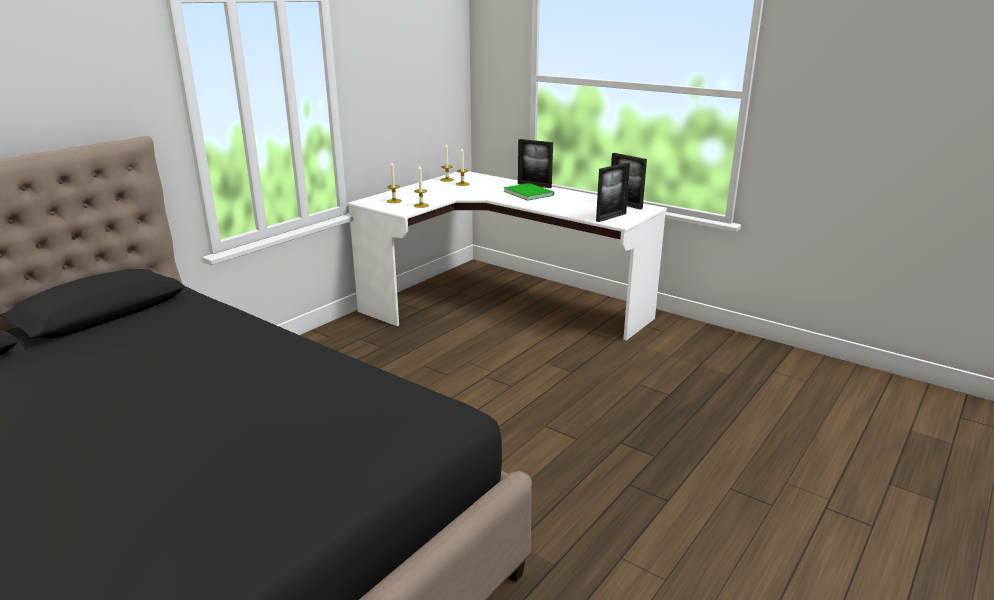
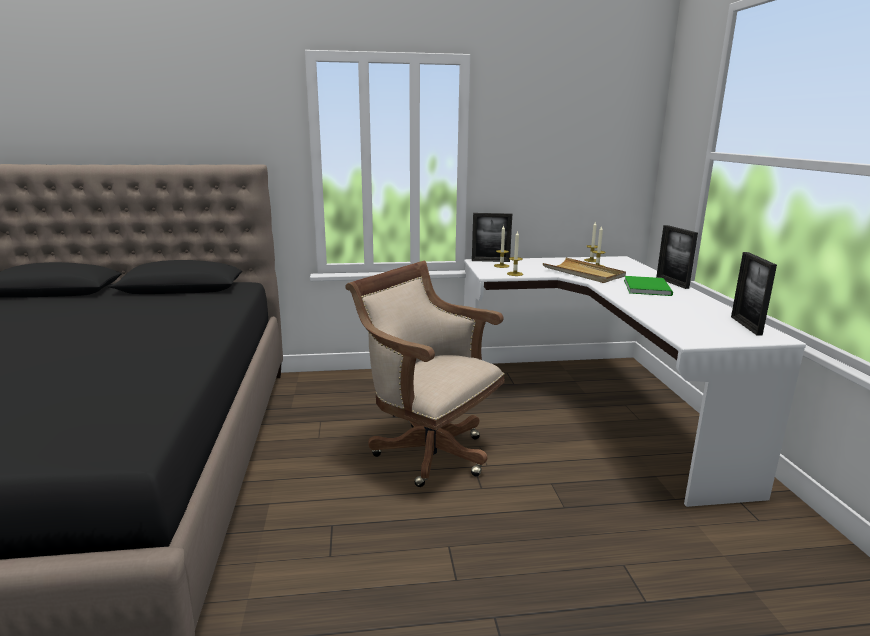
camera: 45 degrees right, 5 degrees down
picture frame [596,163,630,222] -> picture frame moved to [472,213,512,262]
none -> office chair [345,261,505,487]
none -> beige tray [543,258,626,283]

